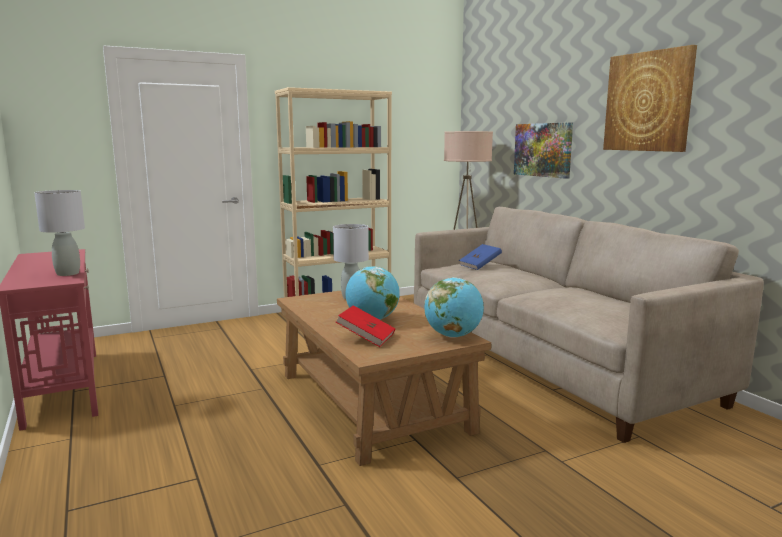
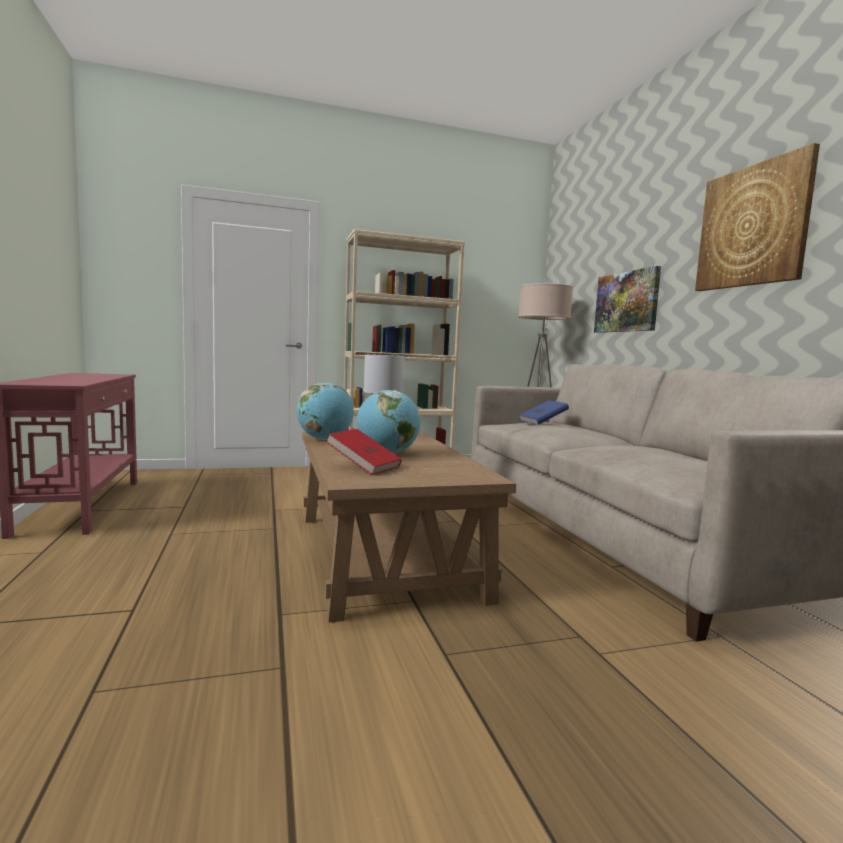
camera: 10 degrees right, 5 degrees down
grey table lamp [34,190,85,276] -> none
globe [424,277,484,338] -> globe moved to [297,382,354,440]

